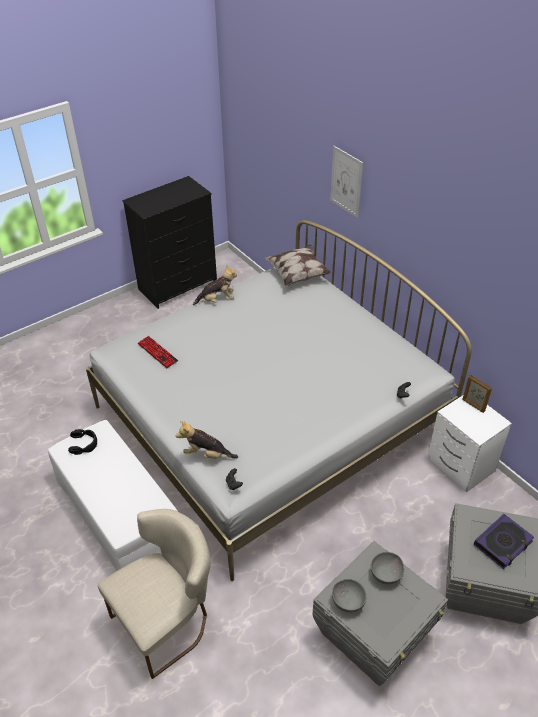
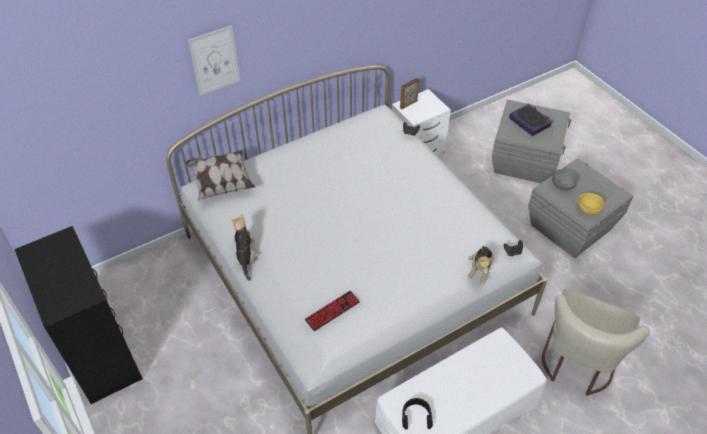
camera: 85 degrees left, 5 degrees up
beige chair [97,509,211,679] -> beige chair turned 120 degrees counterclockwise [542,289,650,396]
grey bowl [332,579,366,613] -> yellow bowl [578,193,605,215]

